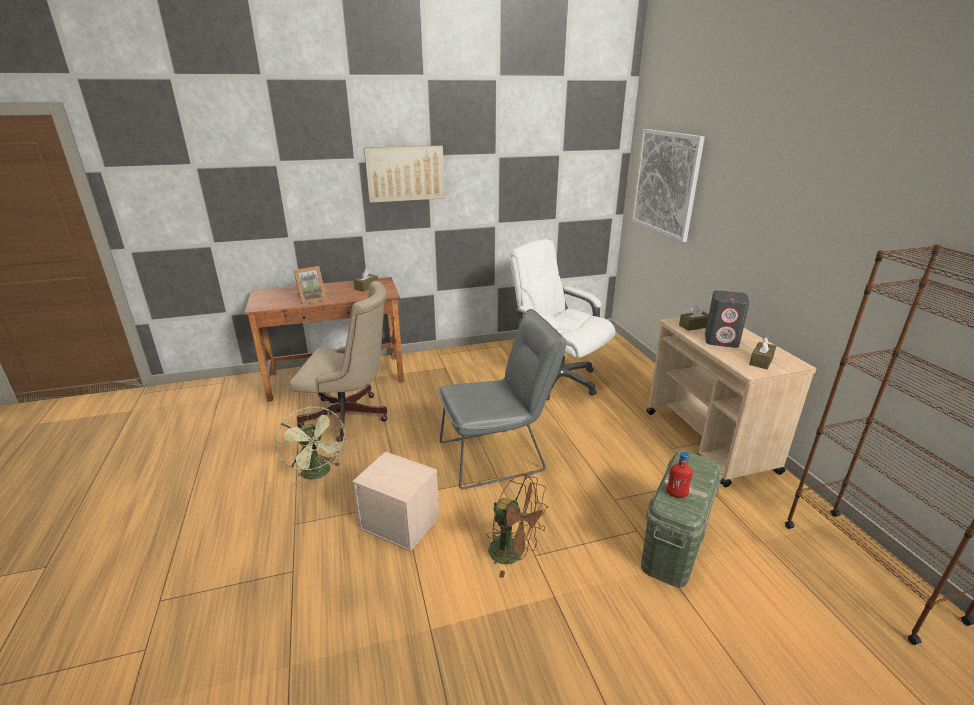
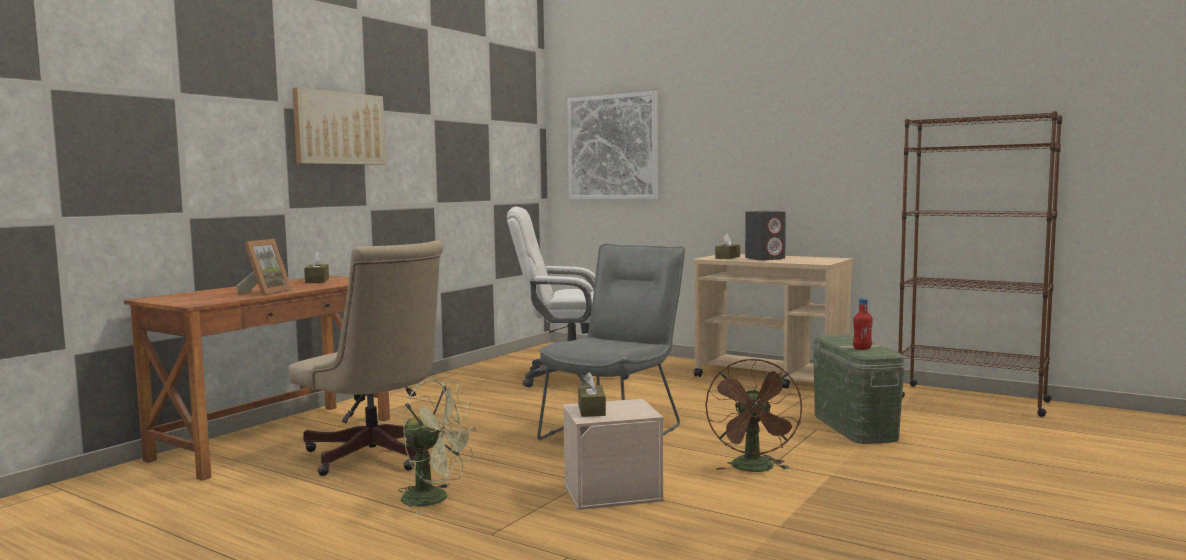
camera: 40 degrees left, 20 degrees down
beige office chair [290,281,387,442] -> beige office chair turned 75 degrees clockwise [288,240,443,476]
brown fan [487,473,548,578] -> brown fan turned 105 degrees clockwise [705,358,802,472]
brown tissue box [749,337,776,369] -> brown tissue box moved to [578,372,606,417]

